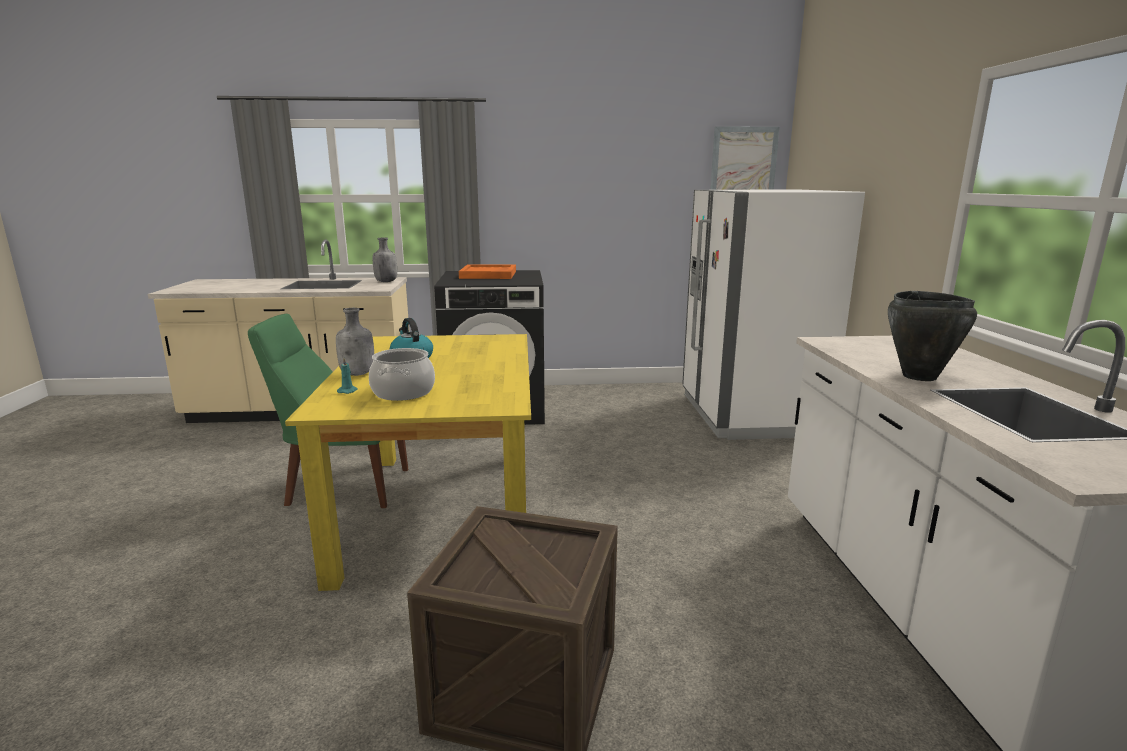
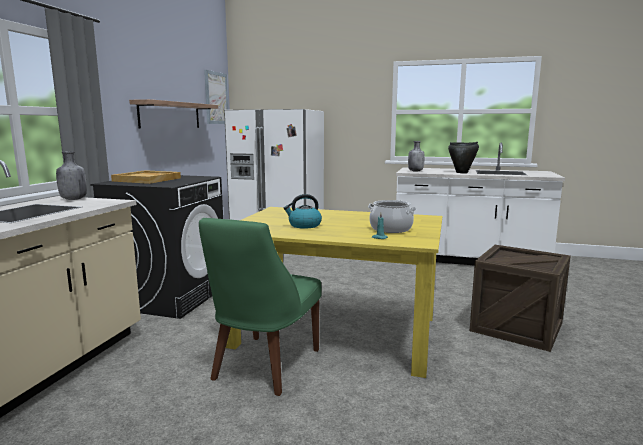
camera: 70 degrees left, 5 degrees down
grey bottle [336,308,374,376] -> grey bottle moved to [408,141,425,172]
orange tray [459,265,516,279] -> beige tray [111,170,181,184]
none -> shelf [129,99,218,128]

